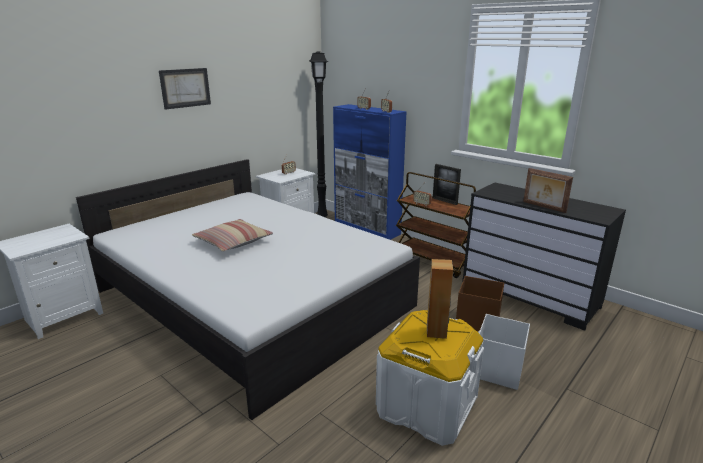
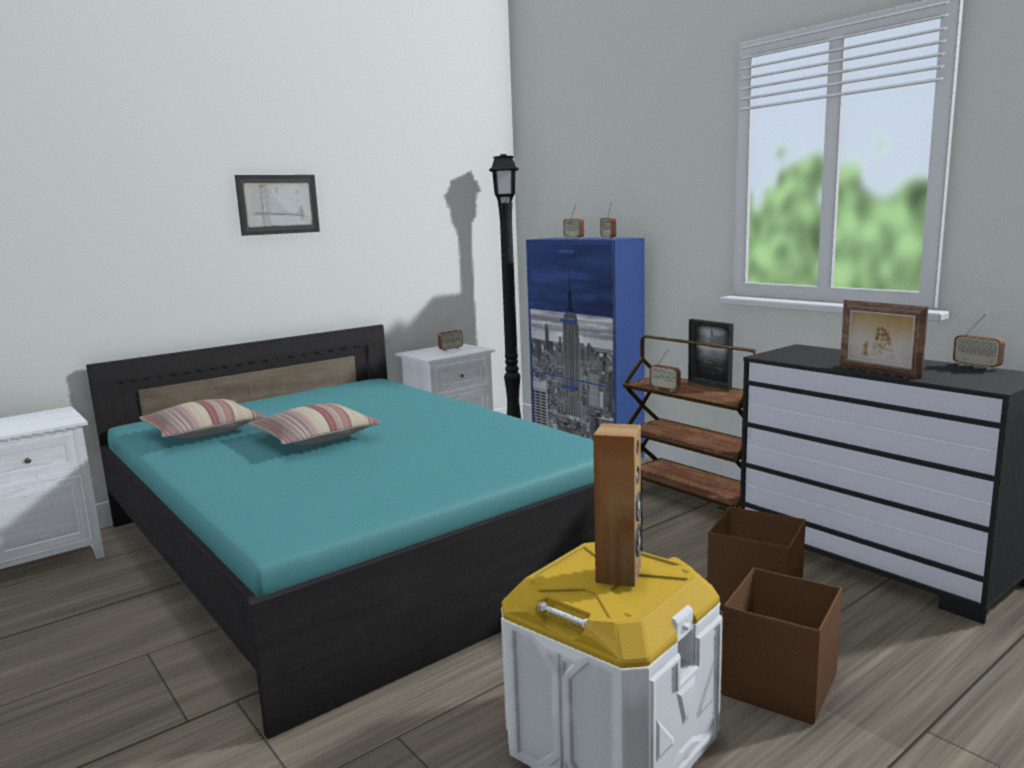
camera: 10 degrees right, 10 degrees down
white bed [76,159,420,420] -> turquoise bed [86,325,642,739]
white storage box [478,314,530,390] -> brown storage box [721,568,842,725]
none -> pillow [139,399,265,438]
none -> radio [953,313,1005,370]

